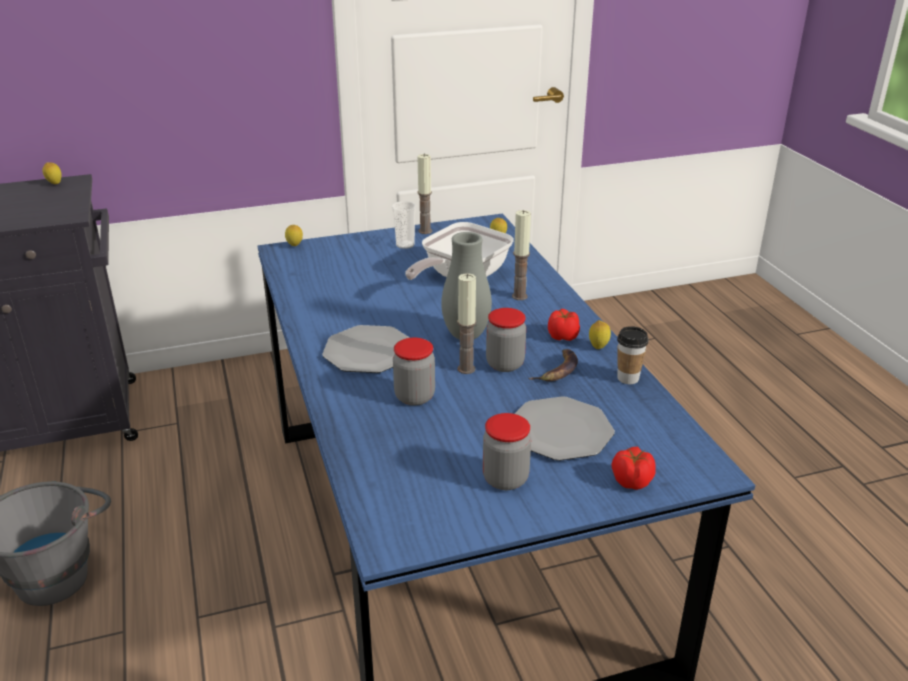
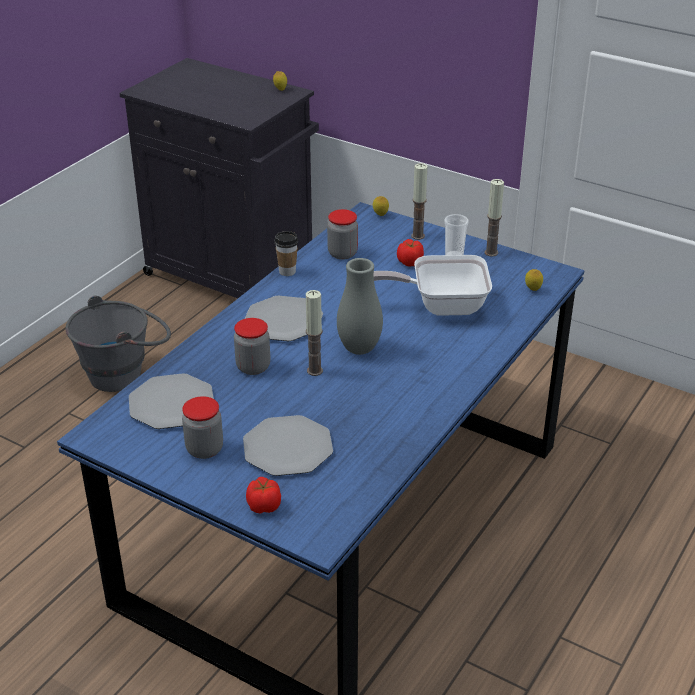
camera: 50 degrees right, 5 degrees up
jar [486,308,526,372] -> jar moved to [327,209,358,260]
candle [512,210,531,300] -> candle moved to [411,163,428,240]
banana [529,349,578,381] -> none
tomato [548,309,580,341] -> tomato moved to [397,239,424,267]
lemon [589,320,611,349] -> none
cup [617,326,648,384] -> cup moved to [274,231,298,276]
none -> plate [129,373,214,429]

